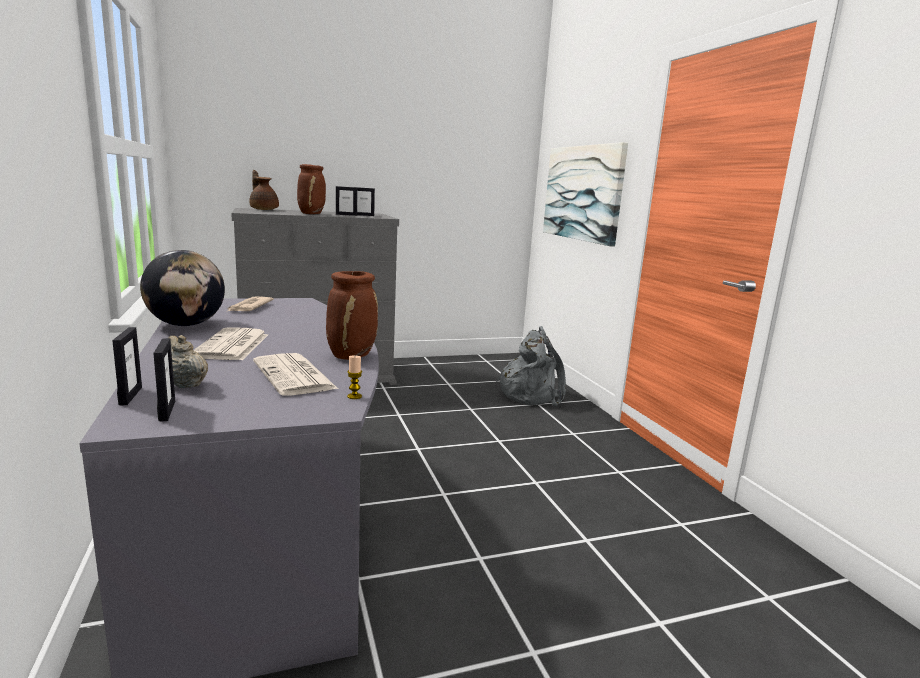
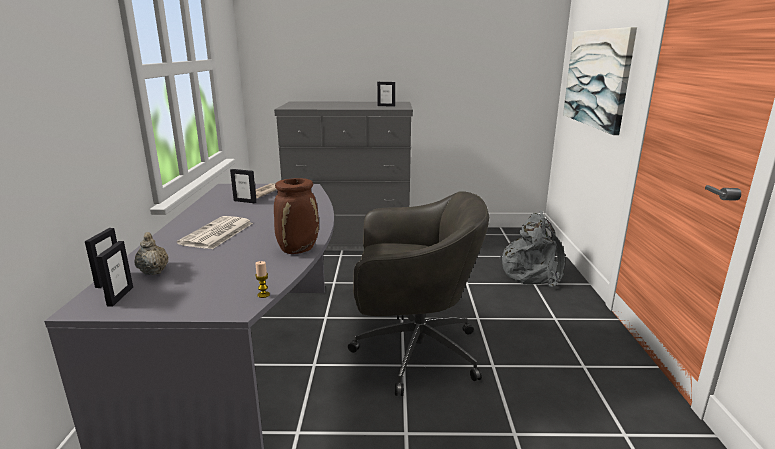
camera: 20 degrees right, 5 degrees up
globe [140,250,225,326] -> none
brown teapot [249,170,279,210] -> none
newspaper [253,353,338,396] -> none
brown vase [297,164,326,214] -> none
picture frame [336,186,357,216] -> picture frame moved to [230,169,257,203]
none -> grey office chair [348,191,489,396]

